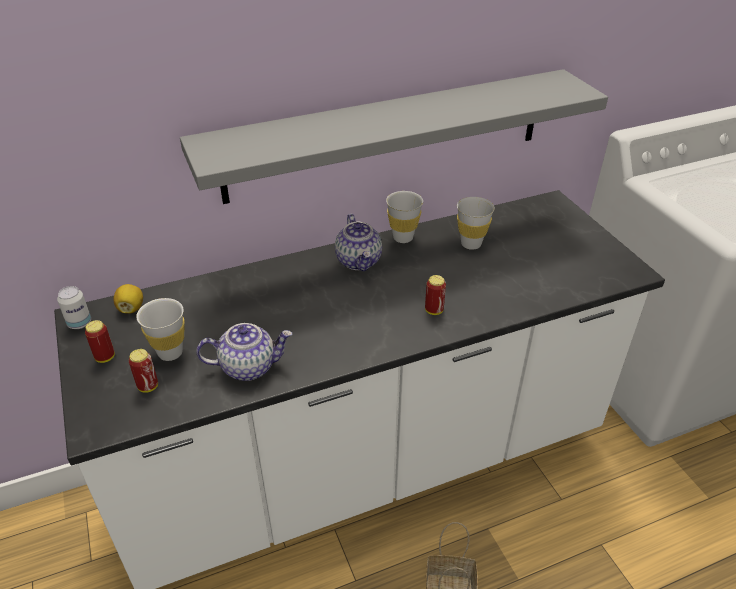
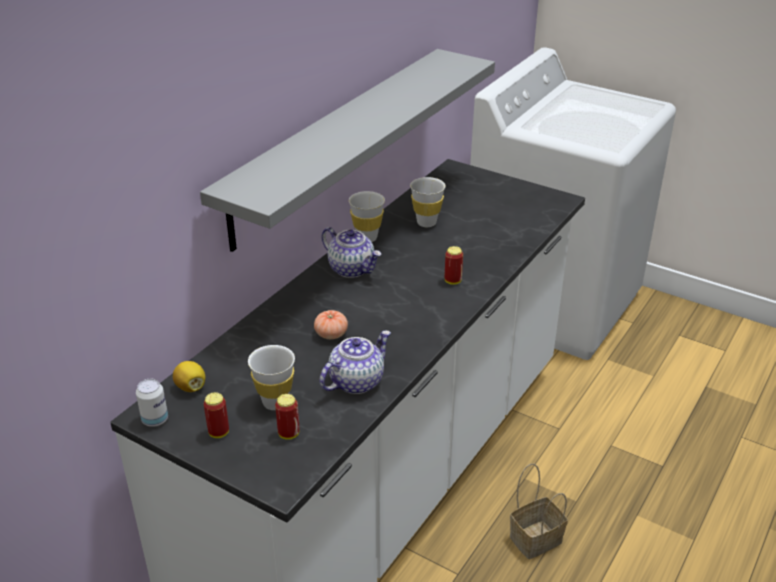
camera: 35 degrees left, 5 degrees down
none -> tomato [314,310,348,339]

